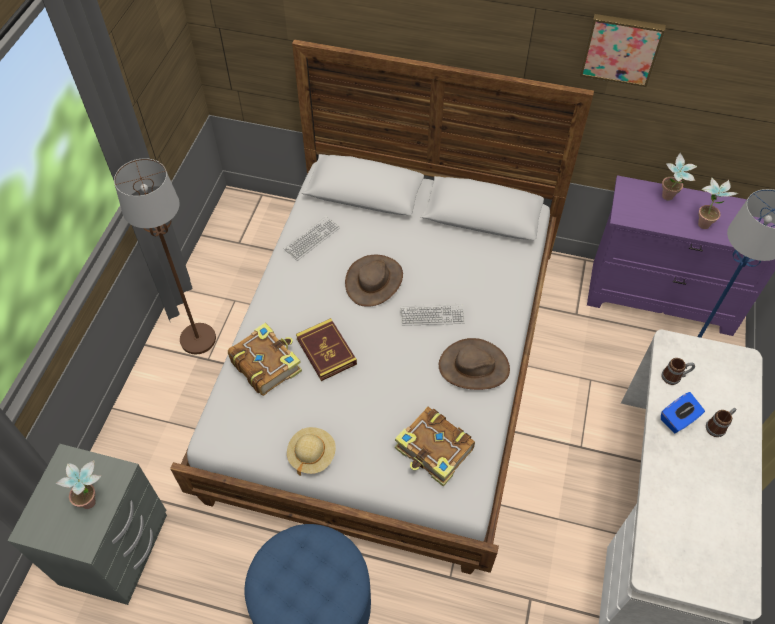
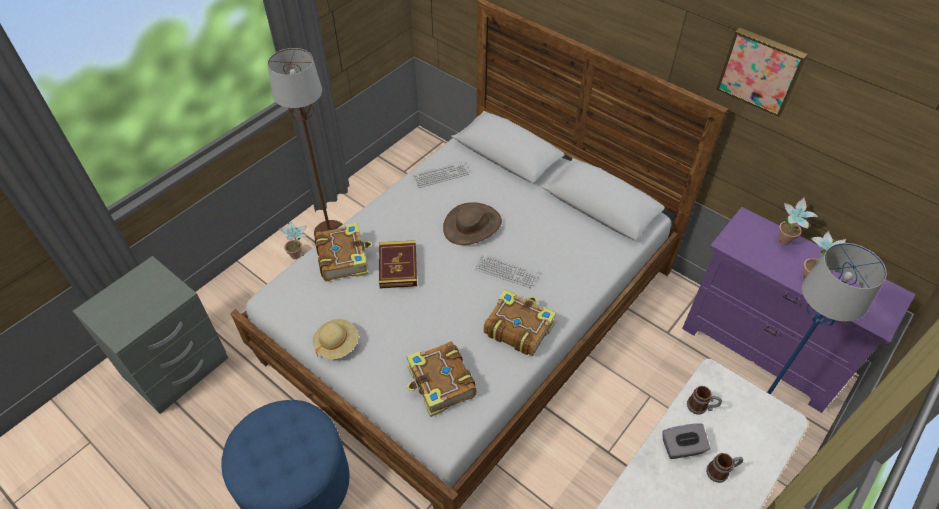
camera: 25 degrees right, 5 degrees down
potted plant [56,460,101,509] -> potted plant moved to [279,222,307,259]
brown hat [439,338,510,390] -> book [484,289,556,356]
blue tissue box [661,392,705,433] -> grey tissue box [662,423,710,459]

